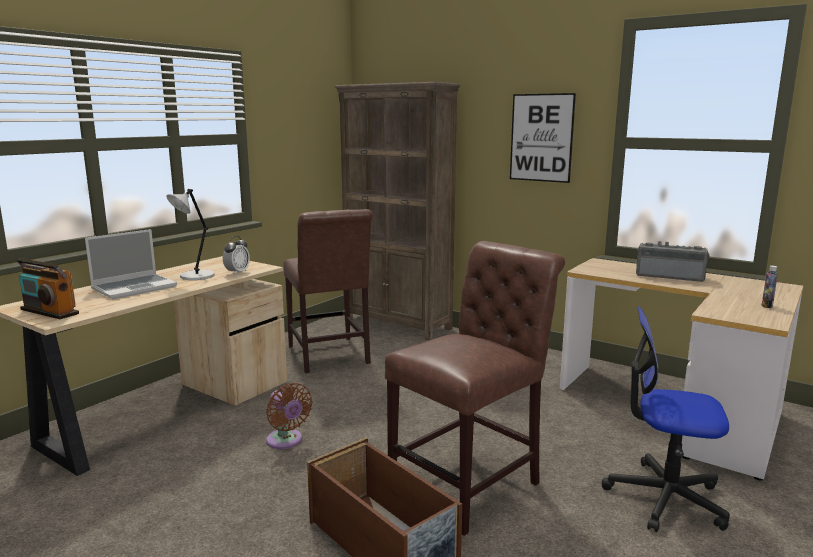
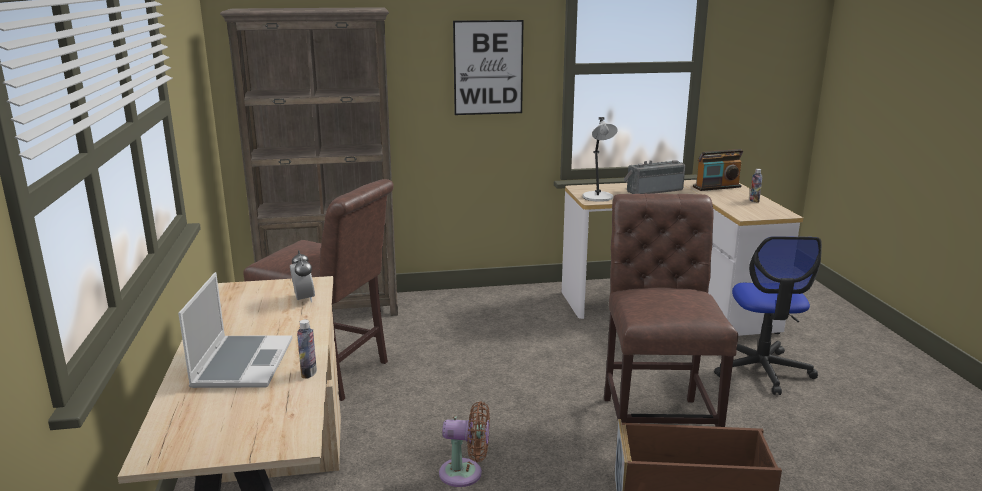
camera: 45 degrees left, 5 degrees up
radio [17,258,79,319] -> radio moved to [693,149,743,191]
grey table lamp [166,189,215,280] -> grey table lamp moved to [582,117,618,202]
office chair [602,307,730,532] -> office chair turned 60 degrees counterclockwise [714,236,822,395]
none -> bottle [297,320,317,379]

